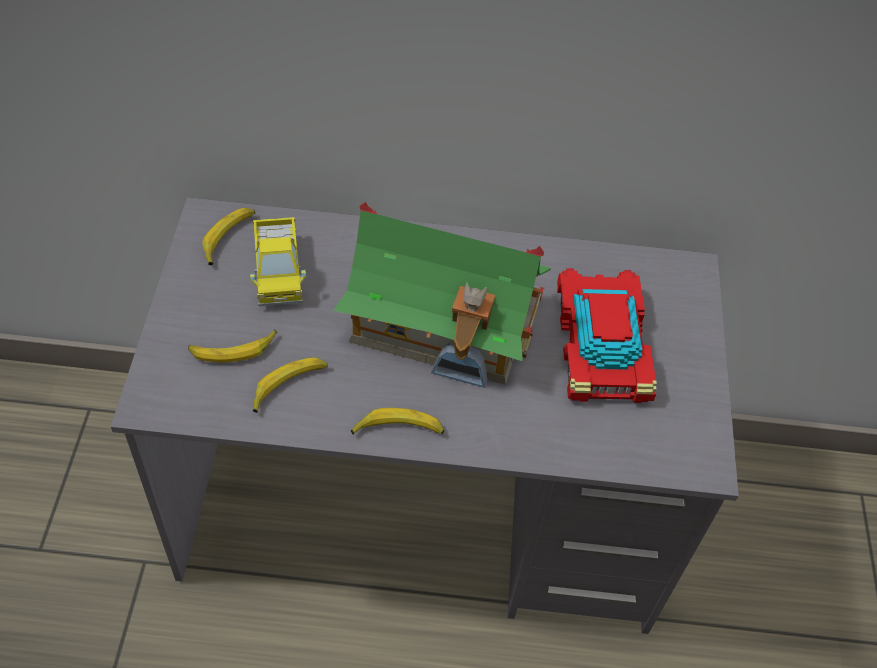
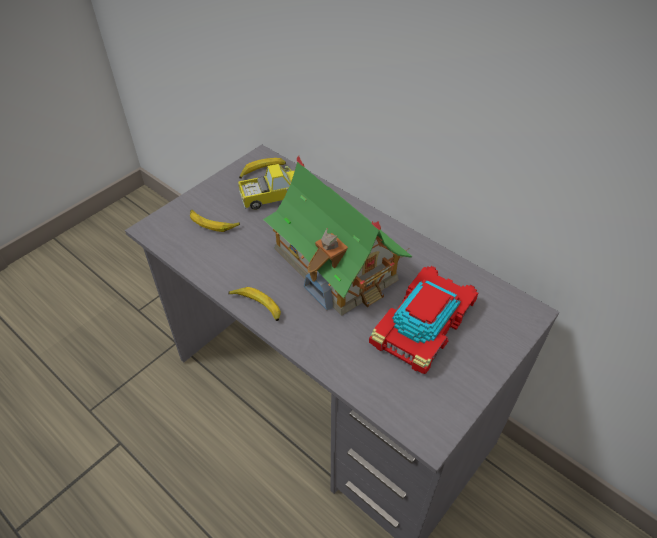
camera: 40 degrees right, 5 degrees down
toy truck [250,217,306,306] -> toy truck turned 135 degrees counterclockwise [238,164,294,210]
banana [253,357,328,413] -> none

